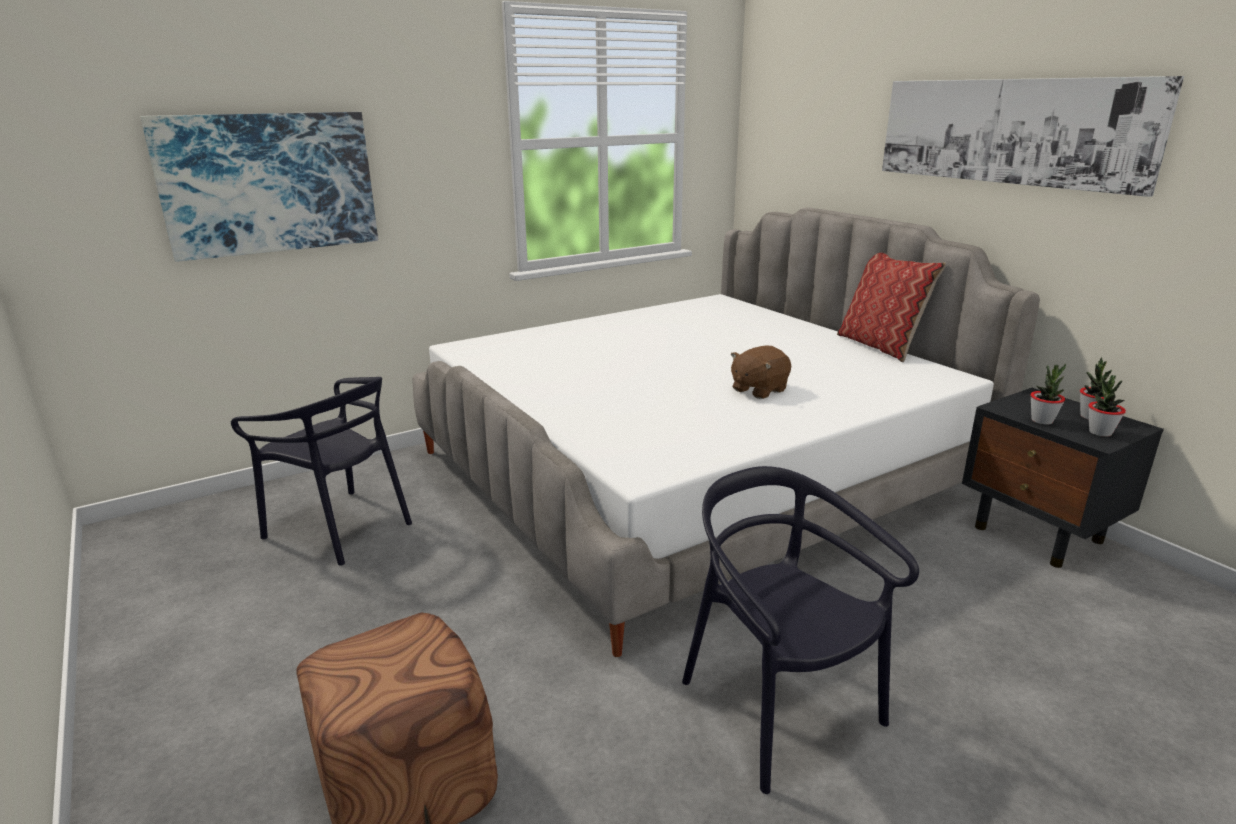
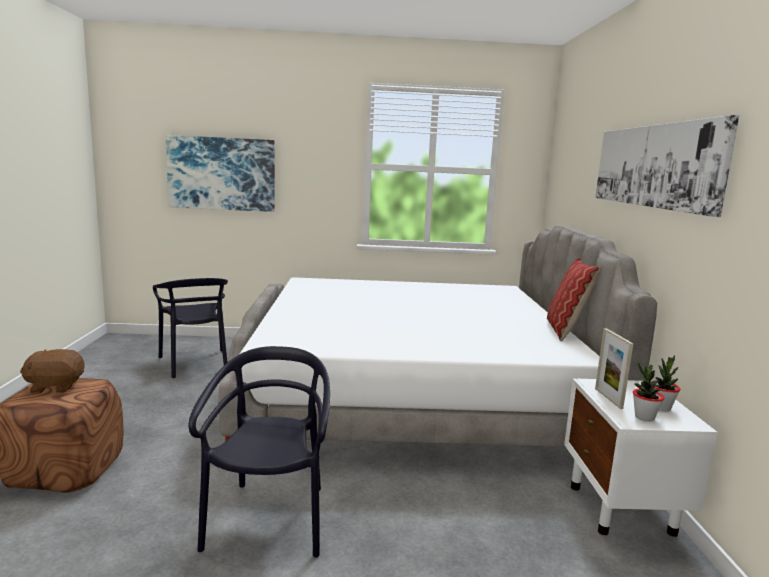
camera: 30 degrees right, 10 degrees down
brown plush toy [731,345,791,399] -> brown plush toy moved to [20,349,85,393]
black nightstand [962,388,1164,568] -> white nightstand [564,379,718,537]
potted plant [1030,363,1066,425] -> picture frame [595,328,633,409]

